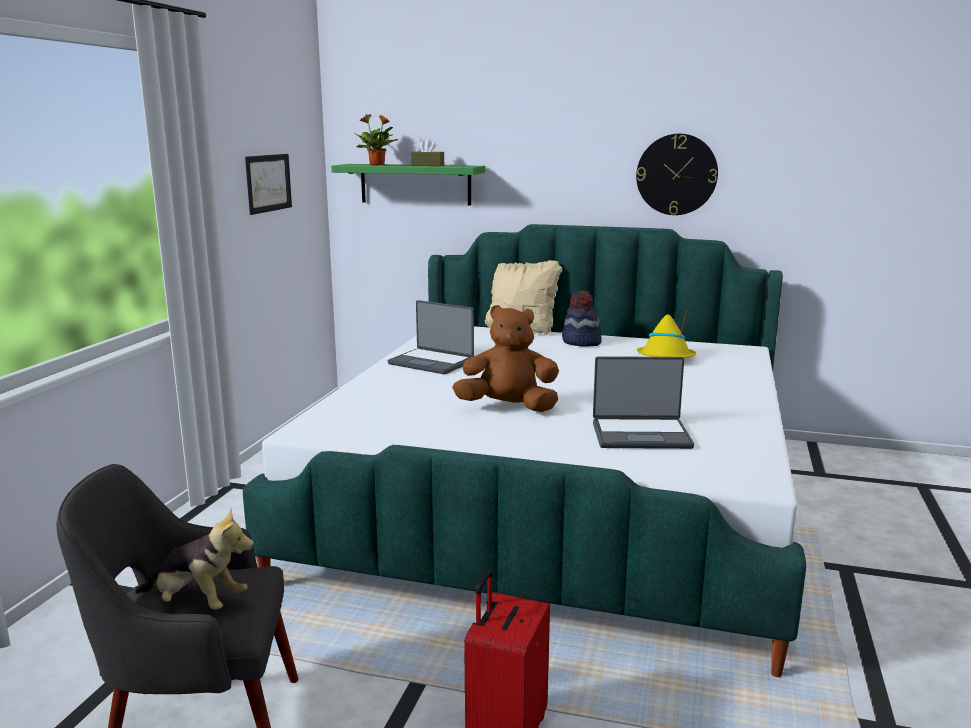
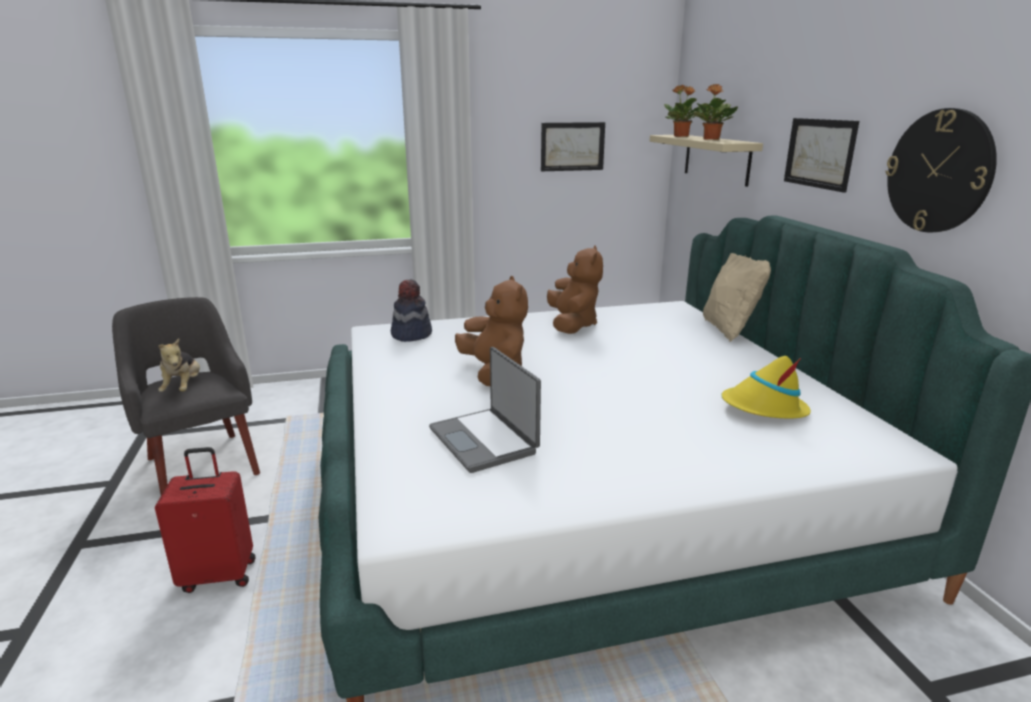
camera: 60 degrees right, 5 degrees up
green shelf [331,164,485,206] -> beige shelf [650,135,763,187]
laptop [388,300,474,374] -> brown plush toy [547,245,603,334]
brown tissue box [411,139,444,166] -> potted plant [693,84,738,140]
hat [562,290,602,346] -> hat moved to [391,279,432,342]
none -> picture [784,118,859,193]

